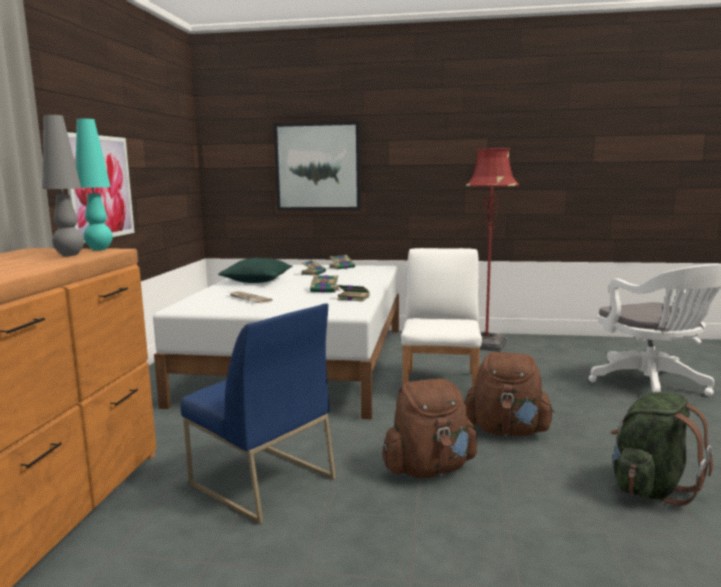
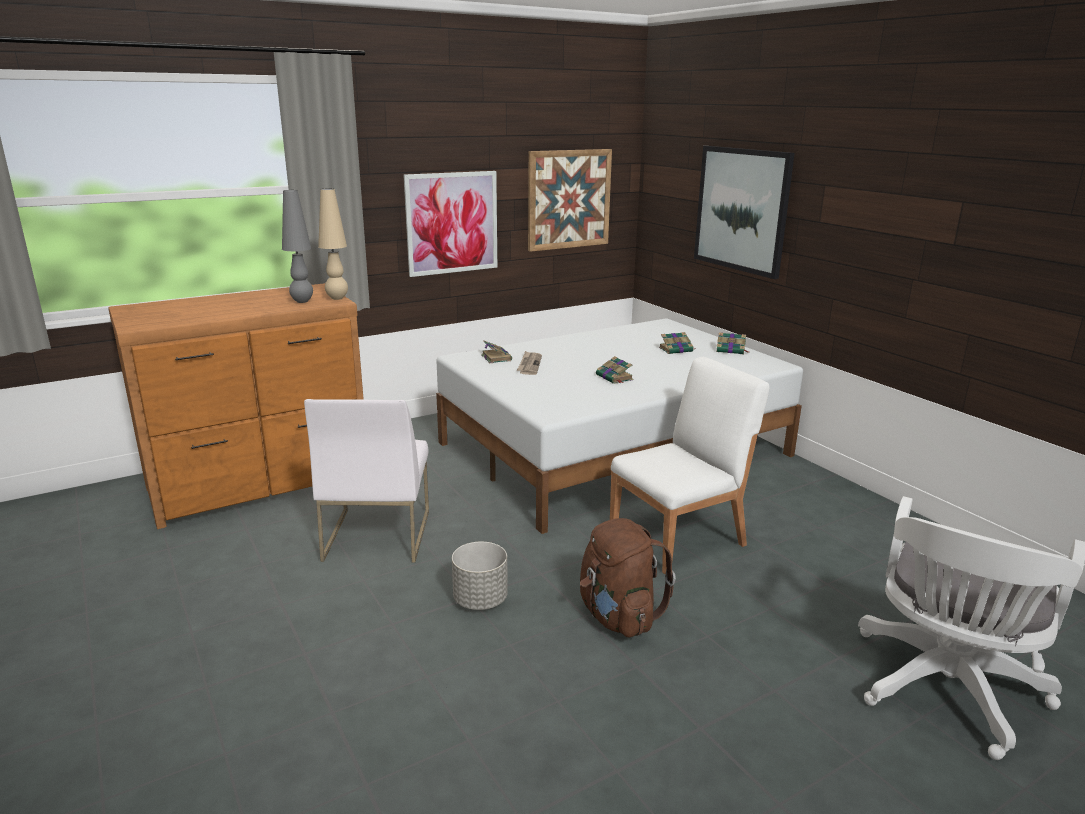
camera: 50 degrees right, 10 degrees up
turquoise table lamp [75,119,113,250] -> beige table lamp [318,188,348,300]
blue chair [180,303,336,525] -> white chair [304,399,429,563]
green pillow [218,258,293,283] -> none
book [337,285,370,302] -> book moved to [481,340,512,363]
brown backpack [382,379,477,478] -> grey planter [452,542,508,610]
red floor lamp [466,148,519,352] -> none
green backpack [611,392,713,506] -> none
none -> picture [528,149,612,252]

